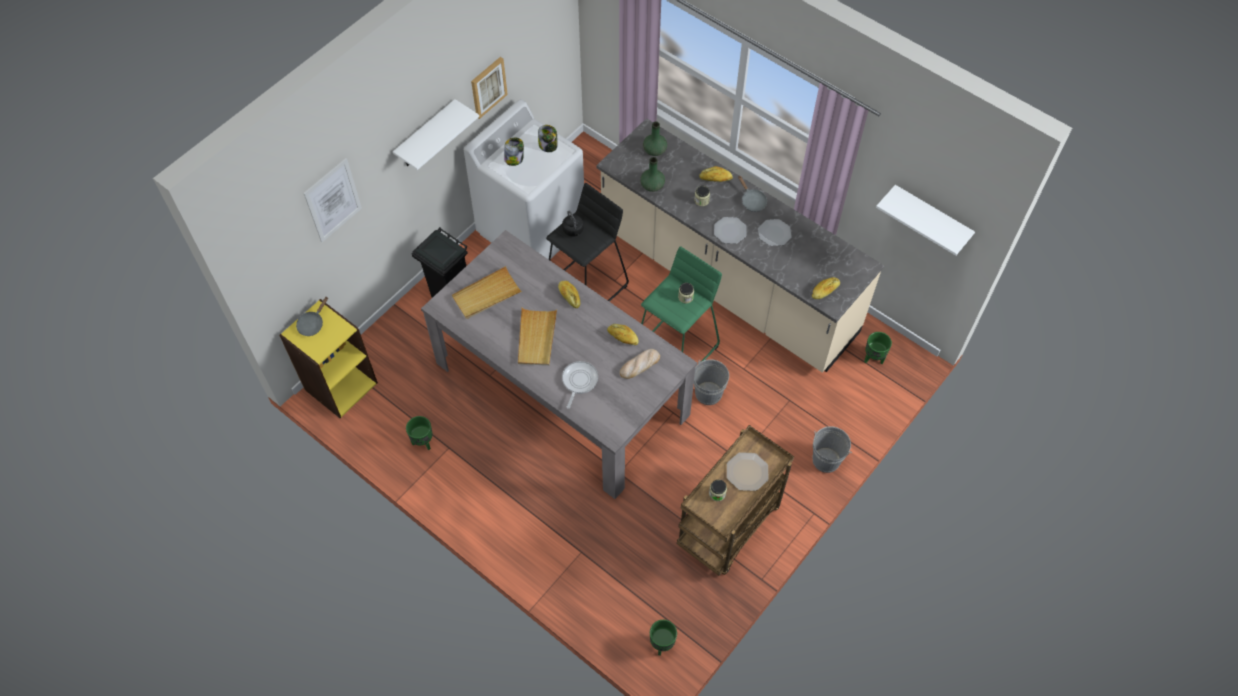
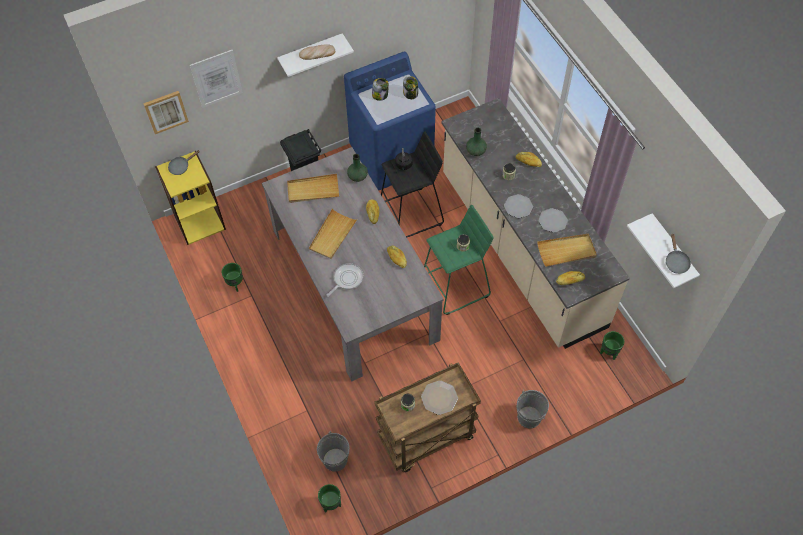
camera: 25 degrees right, 0 degrees up
white washing machine [464,99,584,260] -> blue washing machine [344,52,436,190]
picture [471,57,508,119] -> picture moved to [144,91,189,134]
bread [620,349,660,379] -> bread moved to [299,44,335,60]
green vase [643,122,667,156] -> green vase moved to [347,154,368,182]
grey bucket [694,359,729,405] -> grey bucket moved to [317,431,350,472]
grey frying pan [738,175,767,212] -> grey frying pan moved to [666,233,691,274]
none -> beige tray [537,234,597,267]

